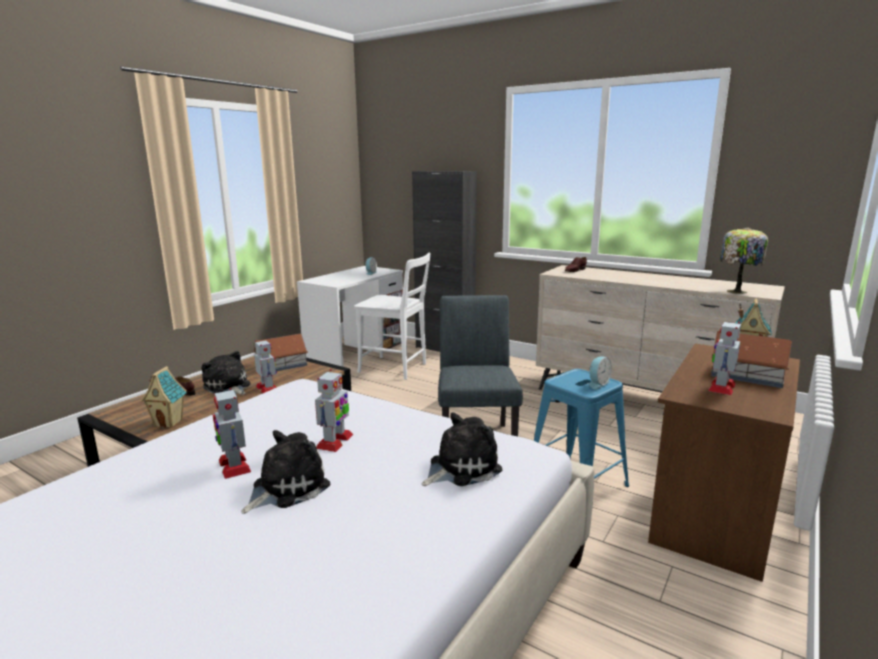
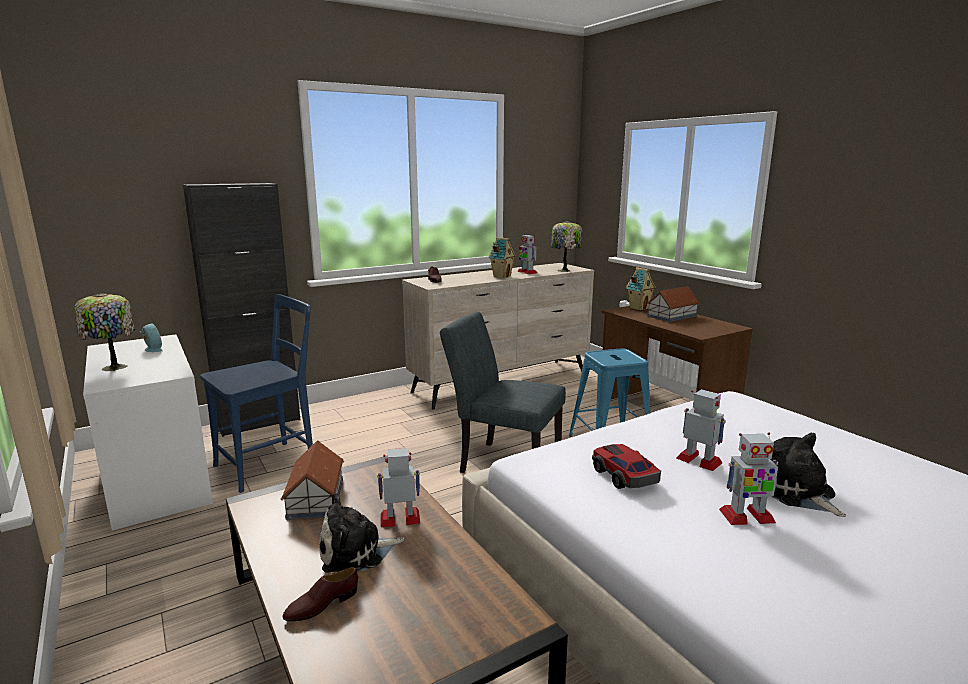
camera: 65 degrees left, 0 degrees up
toy house [141,366,187,428] -> toy house moved to [489,237,516,278]
white chair [354,253,431,380] -> blue chair [200,294,313,493]
plush toy [422,412,502,486] -> none
alarm clock [589,357,612,390] -> none
toy robot [708,322,741,395] -> toy robot moved to [517,234,537,274]
none -> table lamp [74,293,135,371]
none -> toy car [592,444,661,489]

